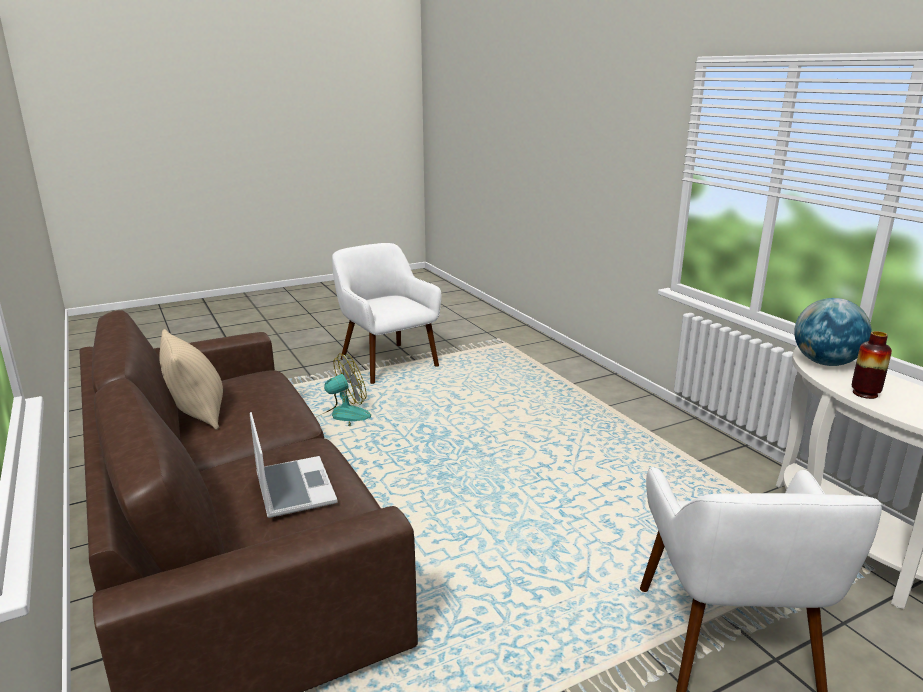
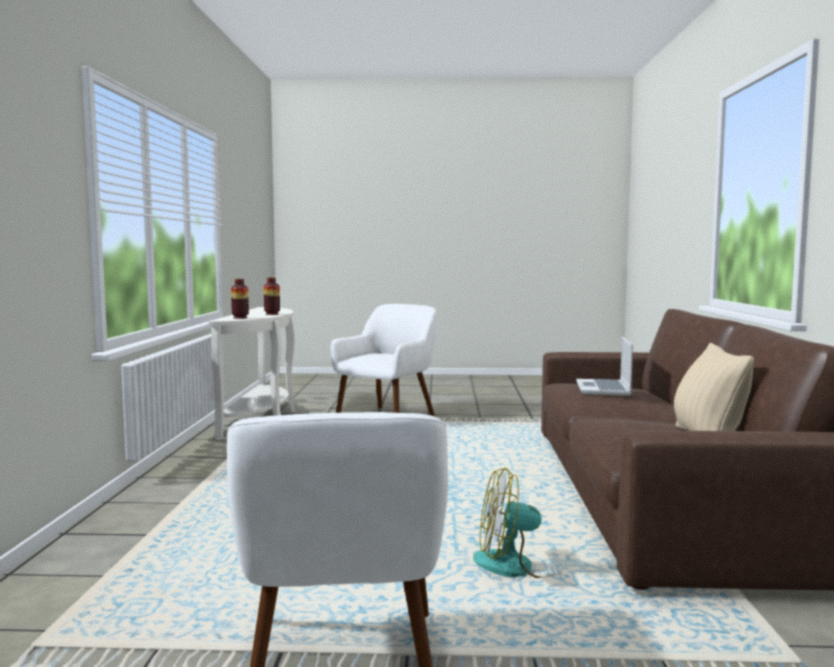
camera: 150 degrees left, 15 degrees down
globe [794,298,872,366] -> vase [231,279,249,319]

